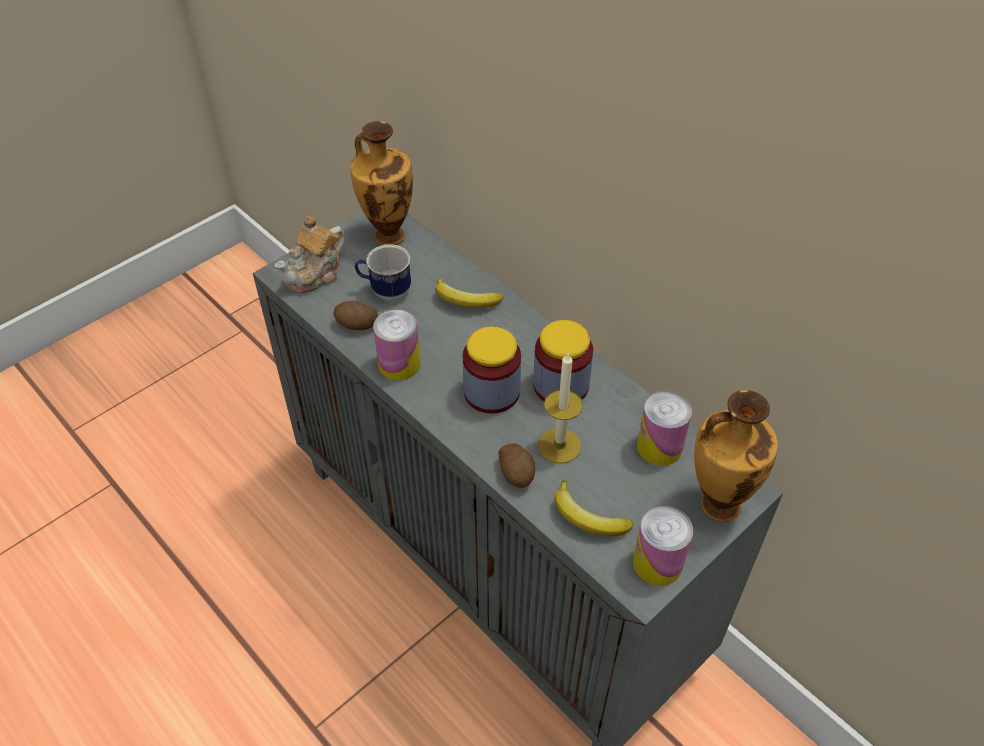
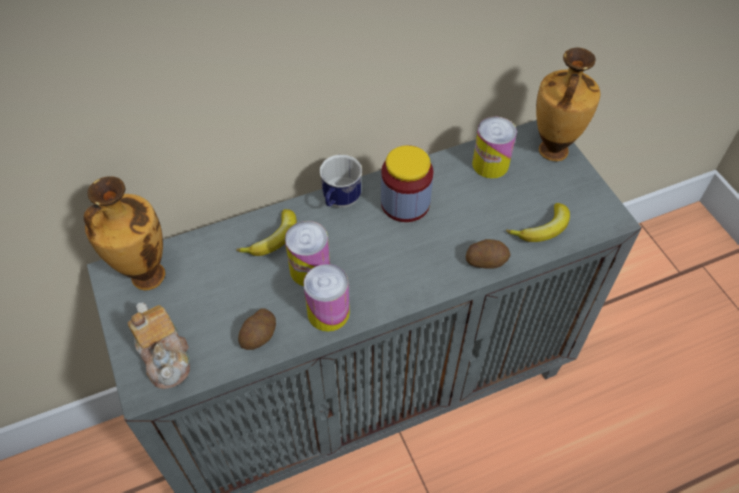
camera: 70 degrees left, 5 degrees up
mug [355,244,411,300] -> mug moved to [320,155,362,208]
jar [462,327,521,414] -> none
candle [538,353,583,464] -> none
can [633,506,693,586] -> can moved to [285,221,330,286]

